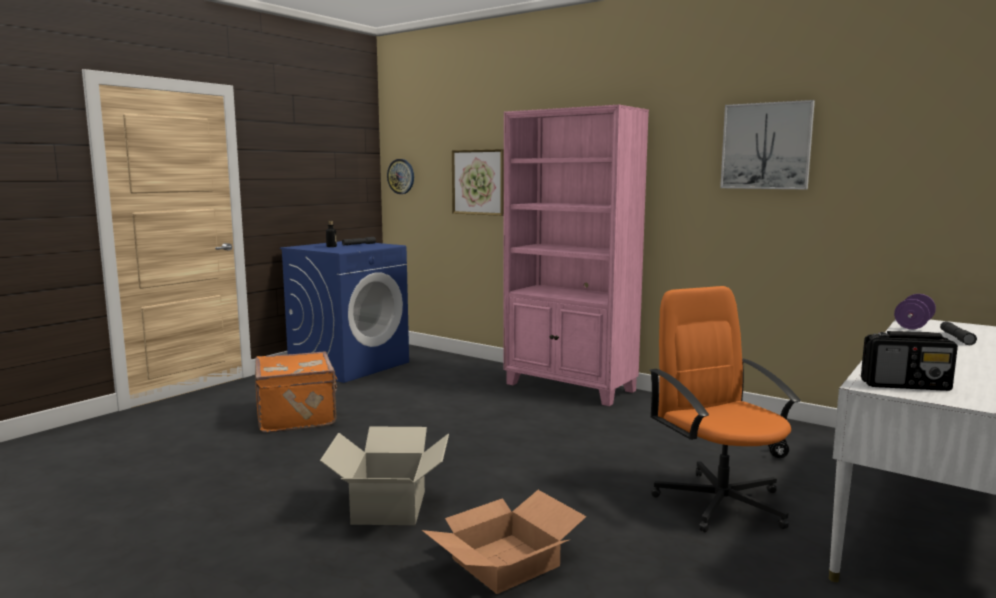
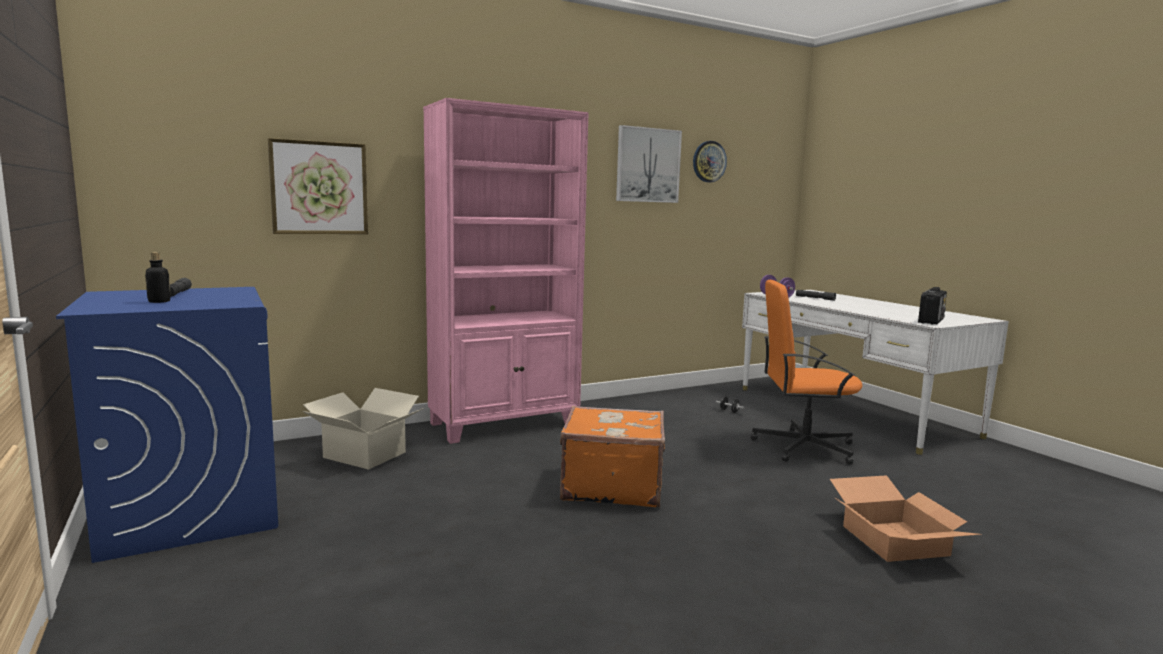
camera: 65 degrees left, 0 degrees up
orange suitcase [255,351,338,432] -> orange suitcase moved to [560,406,665,507]
cardboard box [320,427,449,525] -> cardboard box moved to [303,388,424,470]
wall clock [387,159,414,194] -> wall clock moved to [693,141,727,182]

